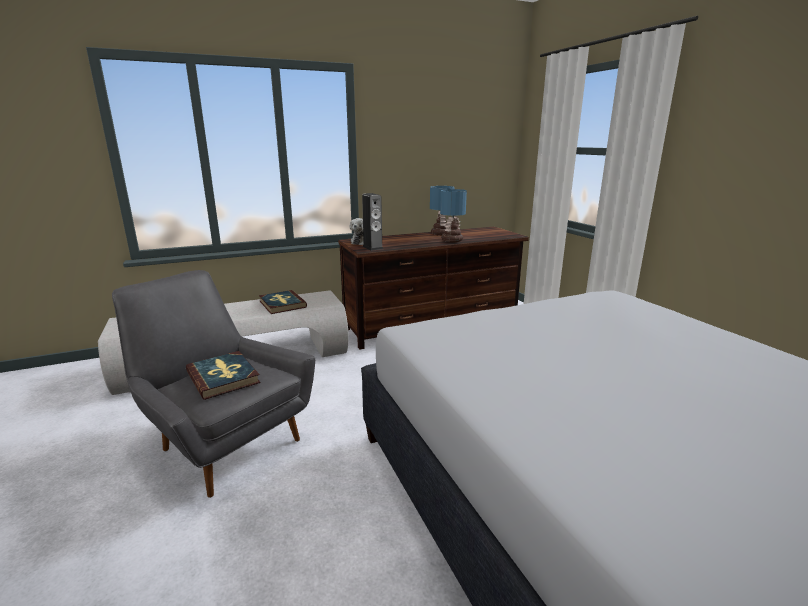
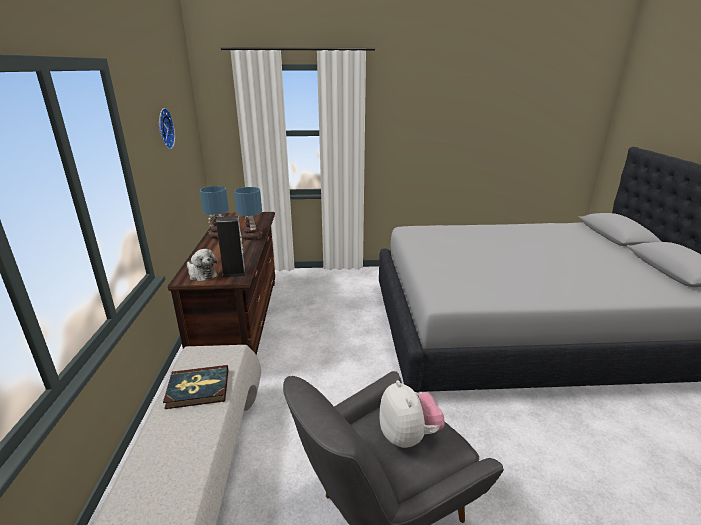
camera: 70 degrees left, 5 degrees up
book [186,351,260,400] -> plush toy [380,380,445,448]
none -> wall clock [159,108,175,149]

